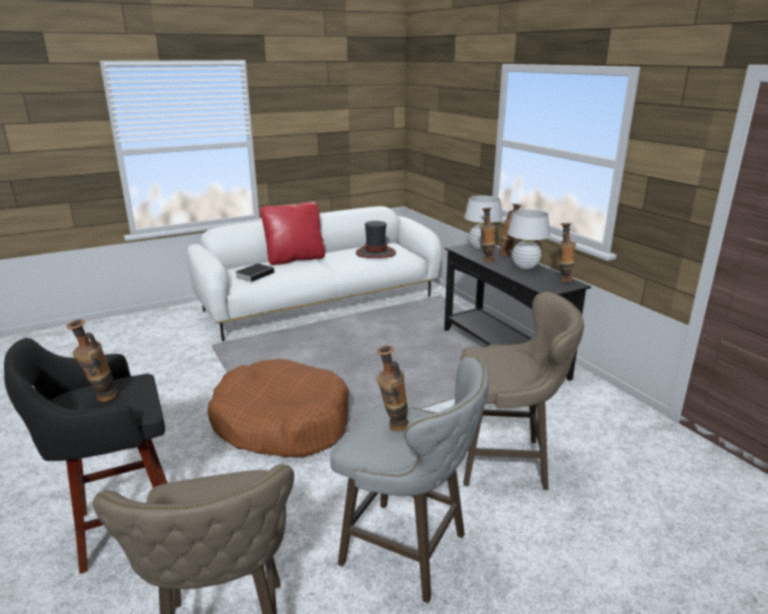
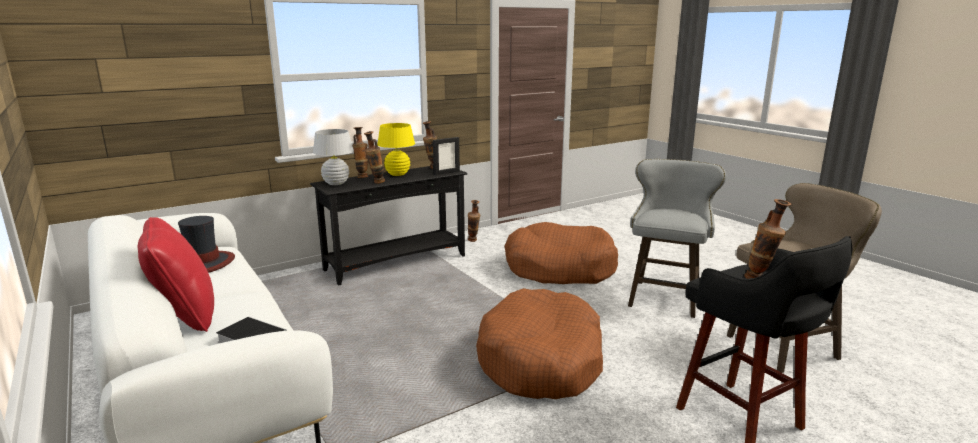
camera: 95 degrees left, 5 degrees down
vase [377,345,409,431] -> vase moved to [468,200,480,242]
beige stool [460,292,584,490] -> brown dog bed [505,222,618,284]
white table lamp [507,209,550,269] -> yellow table lamp [377,123,415,176]
none -> picture frame [433,137,460,175]

